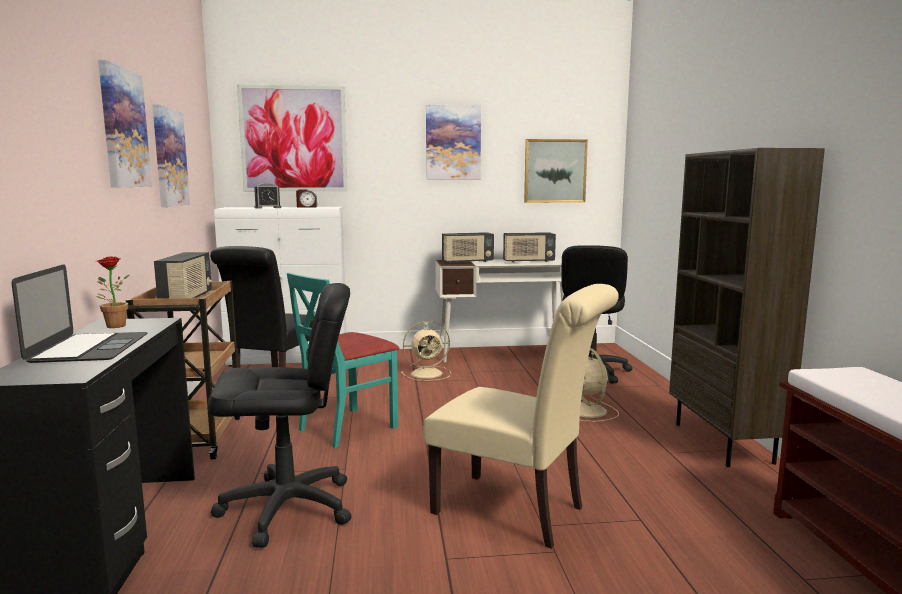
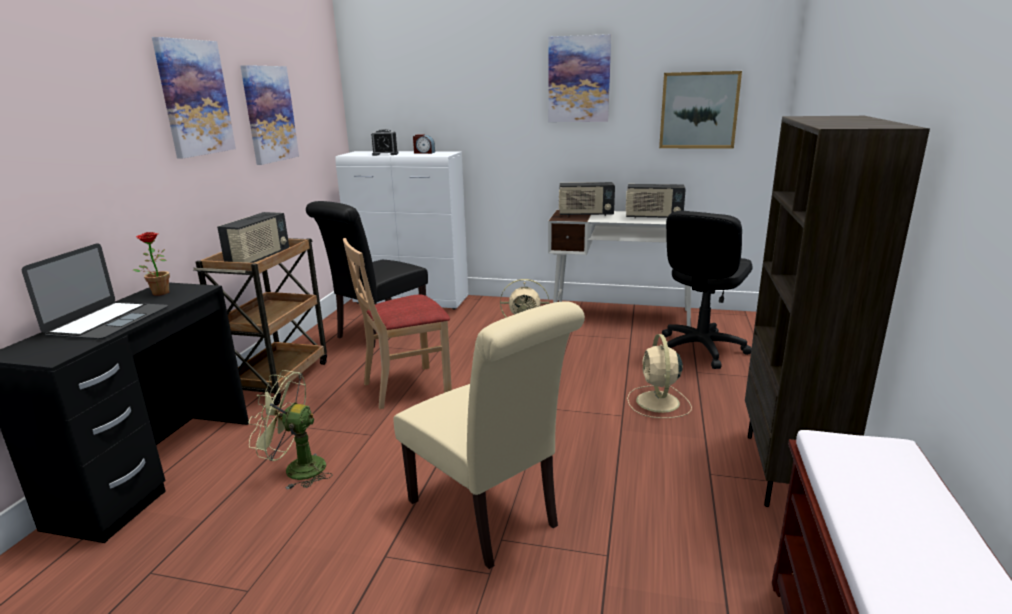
camera: 20 degrees right, 10 degrees up
black office chair [207,283,352,548] -> green fan [248,370,332,489]
picture [237,84,348,192] -> none
turquoise chair [287,272,399,448] -> beige chair [343,238,452,409]

